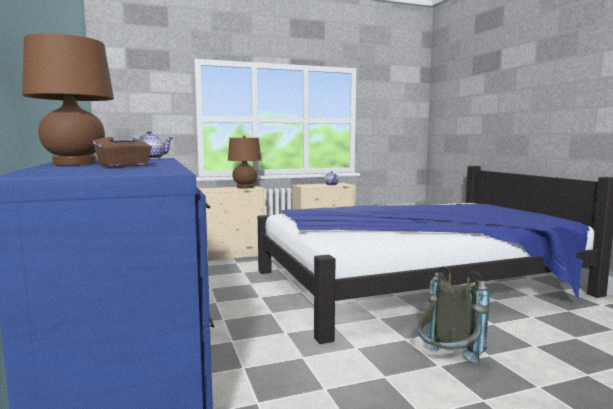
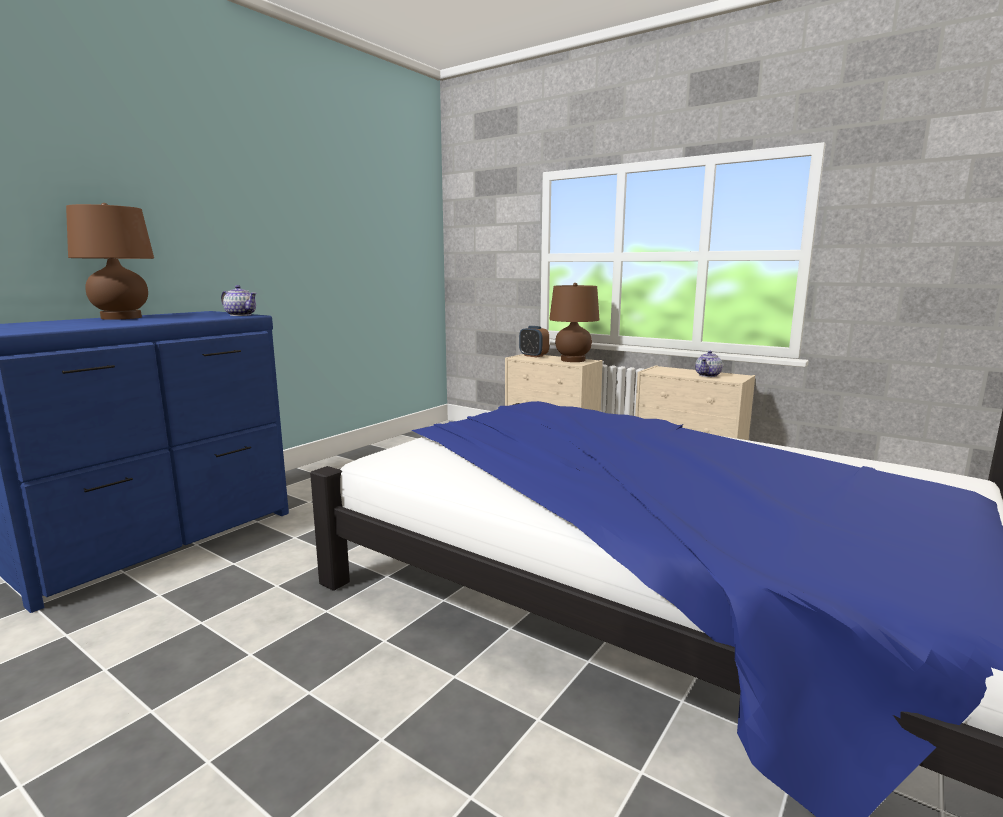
camera: 55 degrees right, 5 degrees up
brown tissue box [93,128,152,167] -> none
grey backpack [417,266,490,363] -> none
none -> alarm clock [519,326,549,358]

